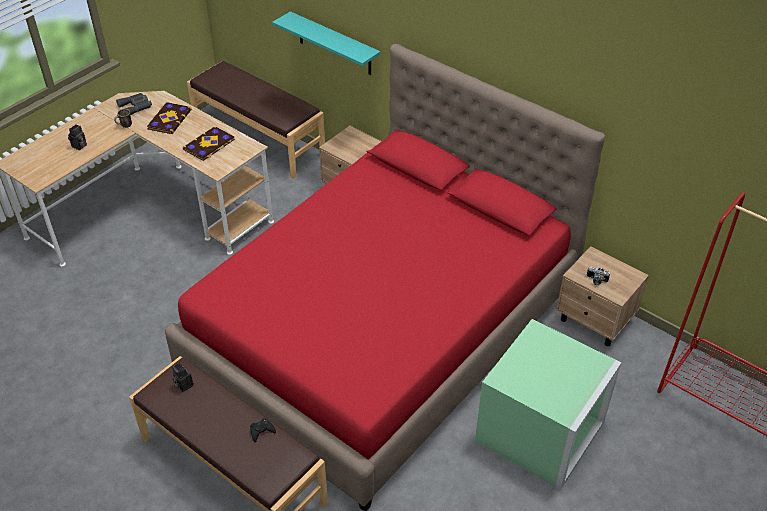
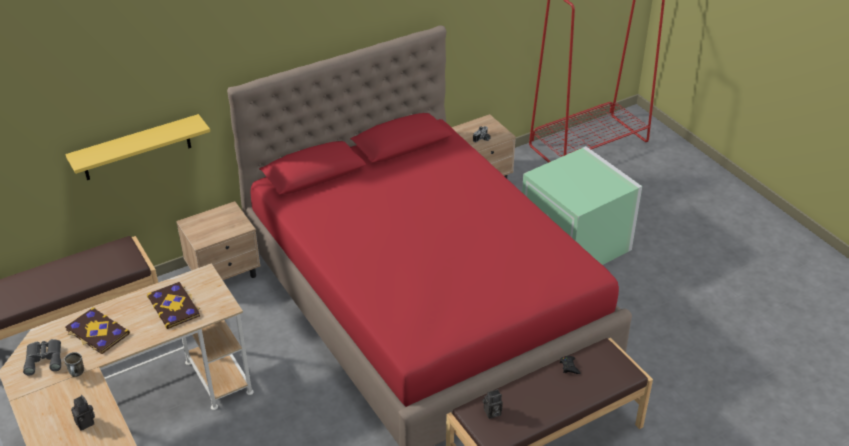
camera: 70 degrees left, 5 degrees down
turquoise shelf [272,11,380,75] -> yellow shelf [65,114,210,180]

